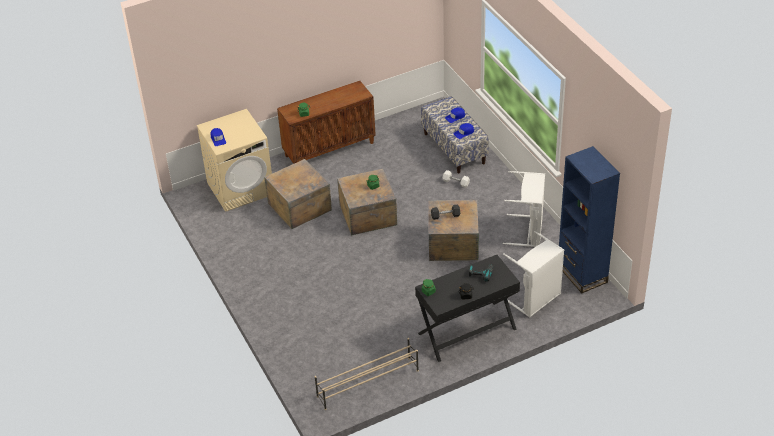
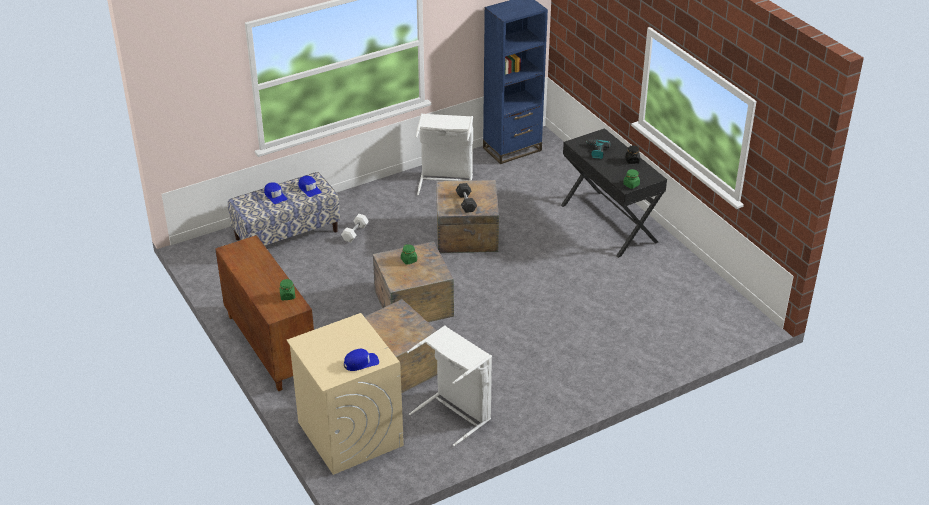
camera: 95 degrees left, 5 degrees down
beige shoe rack [315,338,419,410] -> none
white laundry basket [503,231,564,318] -> white laundry basket moved to [407,326,492,446]

